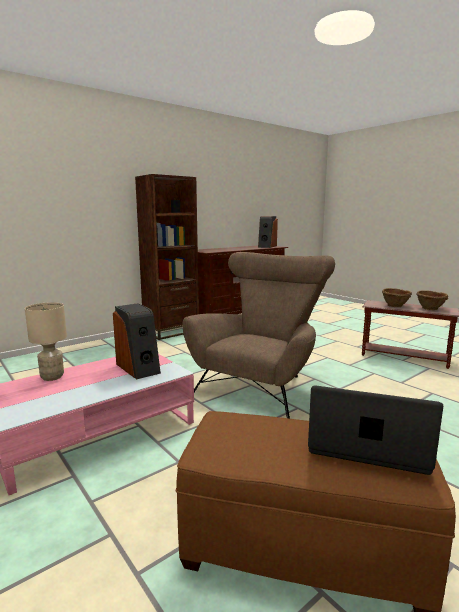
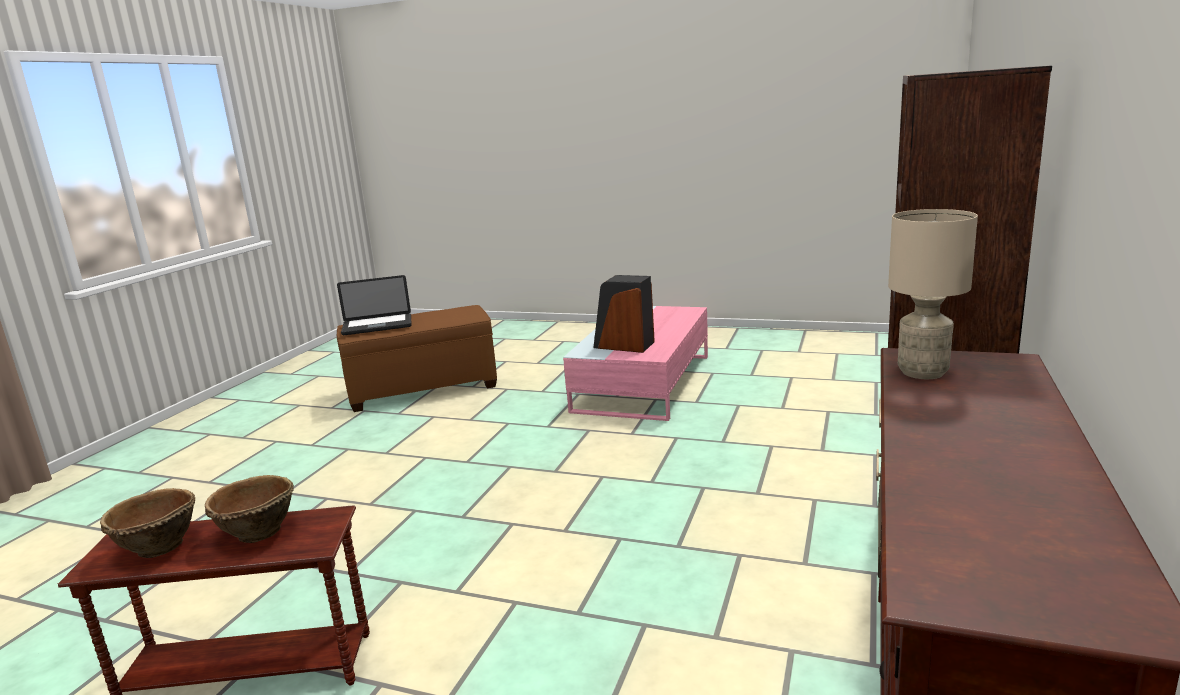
camera: 150 degrees right, 5 degrees up
beige table lamp [25,302,67,381] -> beige table lamp moved to [888,209,978,379]
brown armchair [183,252,335,419] -> none
speaker [258,216,278,248] -> none

